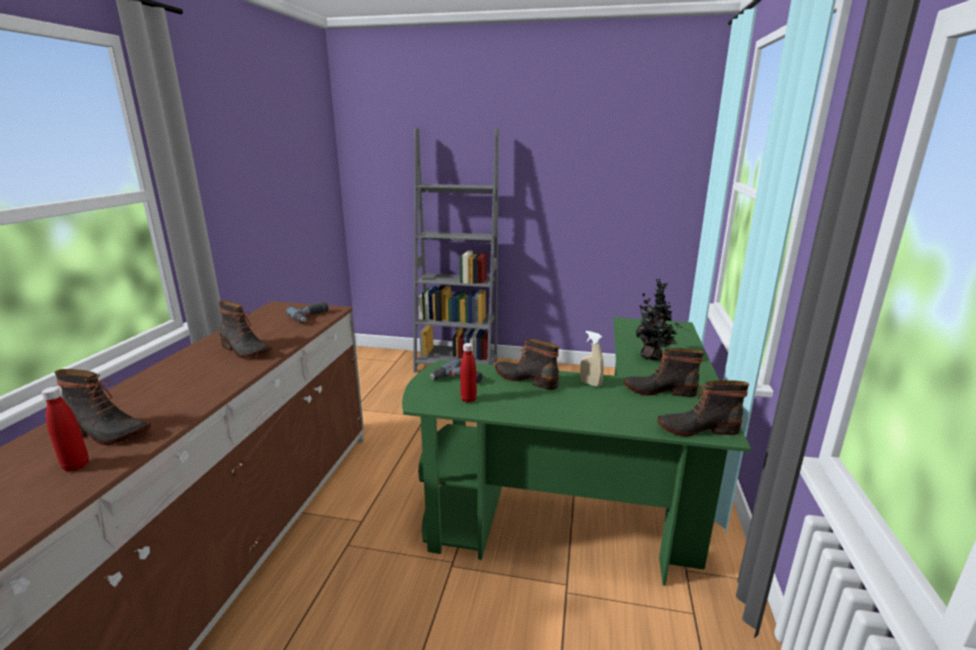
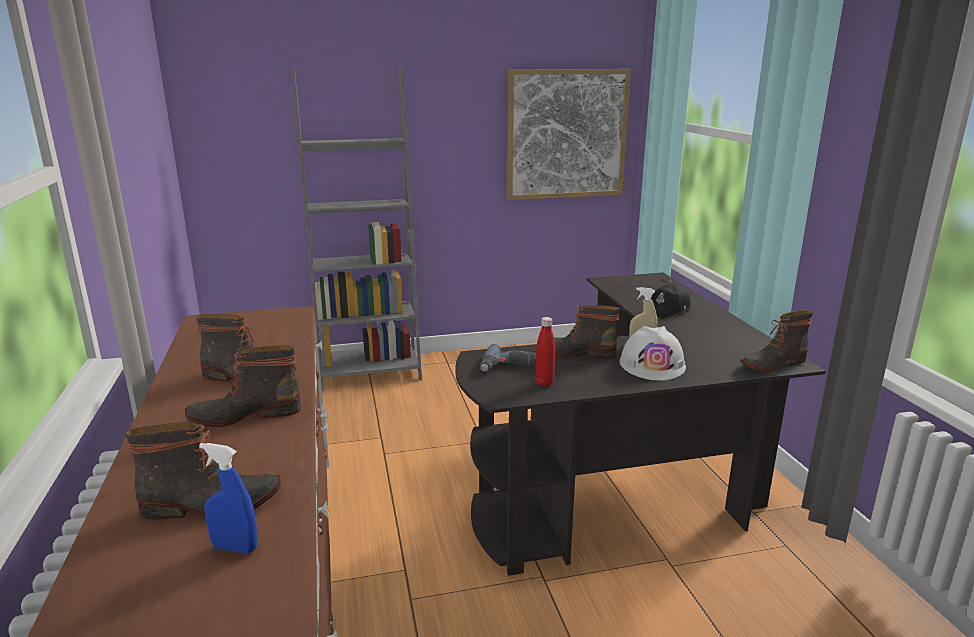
camera: 25 degrees left, 0 degrees up
red bottle [42,387,89,472] -> blue spray bottle [199,443,257,554]
power drill [286,302,329,323] -> none
green desk [402,317,751,586] -> black desk [455,273,826,576]
boot [624,348,704,397] -> boot moved to [185,345,301,427]
potted plant [636,278,683,360] -> black cap [651,284,691,318]
none -> picture [506,69,631,200]
none -> white hard hat [619,326,686,381]

